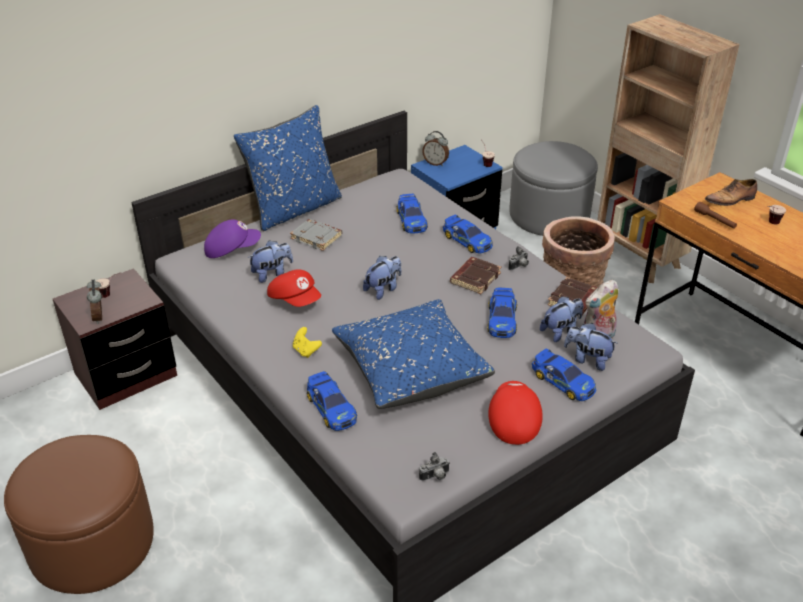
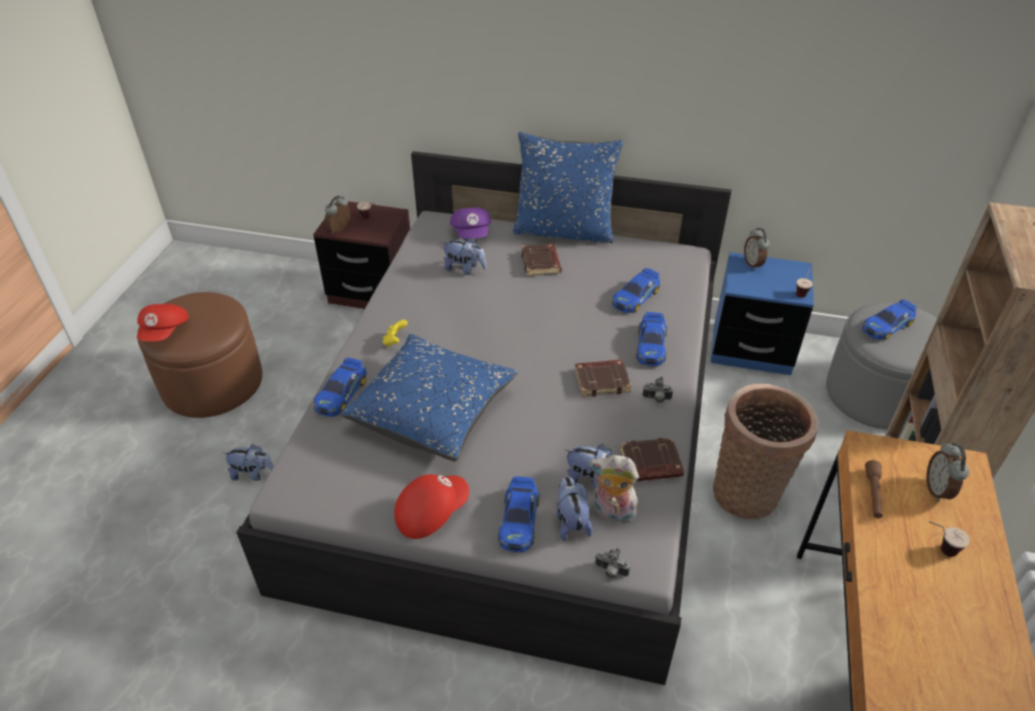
camera: 50 degrees right, 5 degrees up
purple cap [204,219,261,258] -> purple cap turned 45 degrees clockwise [450,207,491,239]
red cap [267,269,321,307] -> red cap moved to [137,304,189,341]
grey book [290,219,343,251] -> brown book [521,243,562,276]
plush toy [363,256,401,300] -> plush toy moved to [223,444,274,481]
camera [419,452,450,481] -> camera moved to [595,548,630,579]
toy car [487,287,517,338] -> toy car moved to [862,299,917,340]
shoe [705,179,757,206] -> alarm clock [926,442,969,502]

